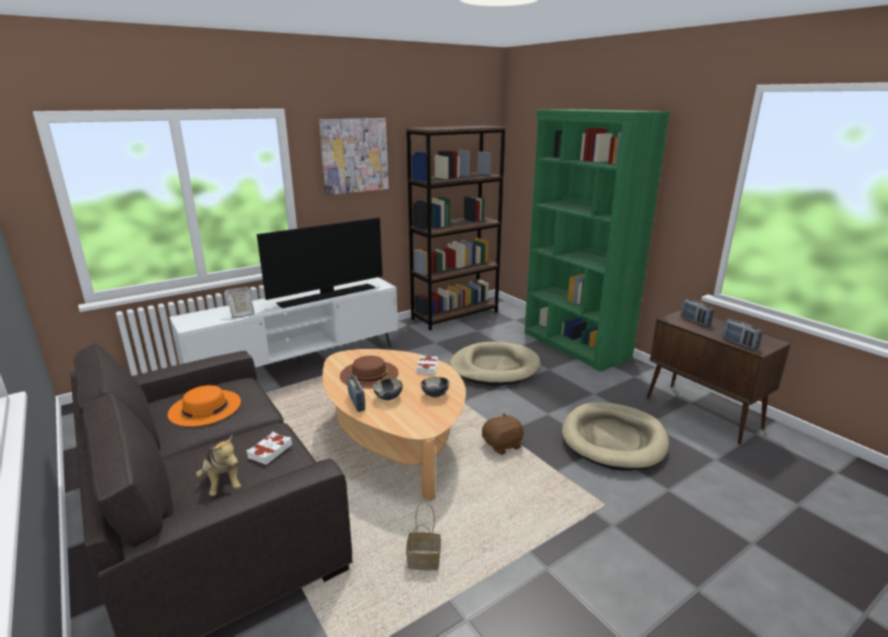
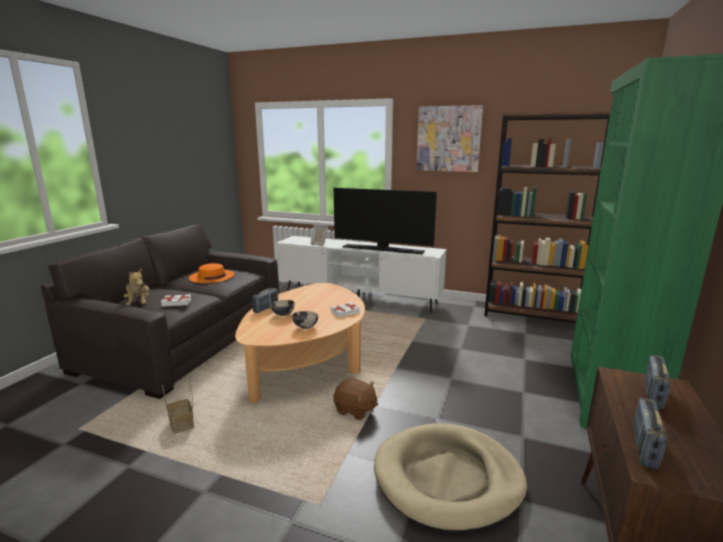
camera: 55 degrees right, 5 degrees down
plush toy [196,435,241,496] -> plush toy turned 45 degrees counterclockwise [124,268,149,305]
brown hat [340,356,398,389] -> none
beige dog bed [450,342,541,385] -> none

